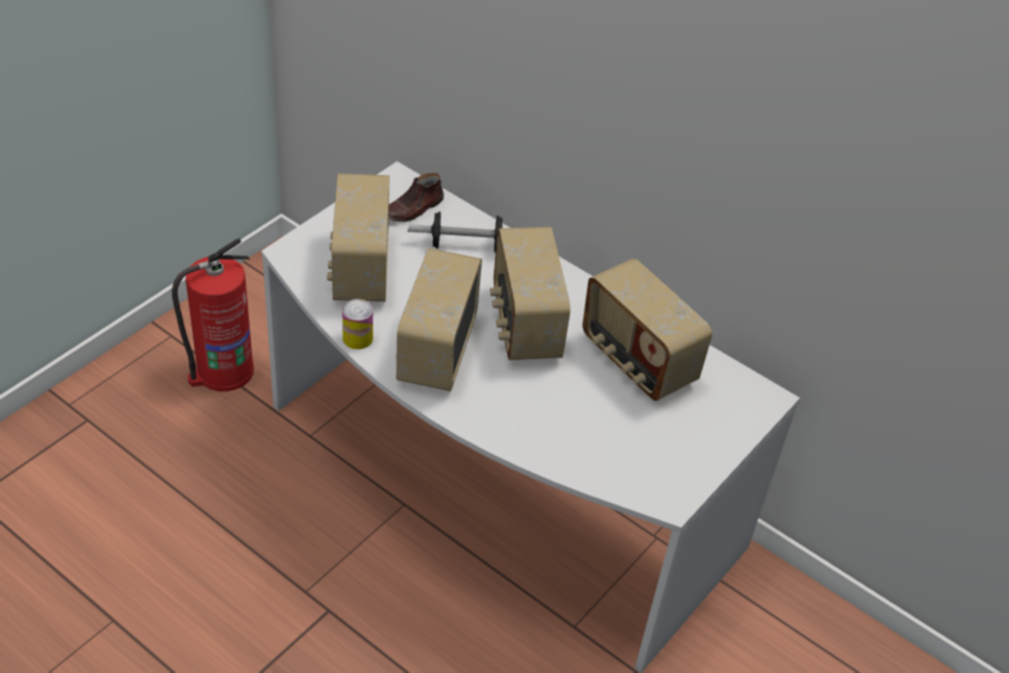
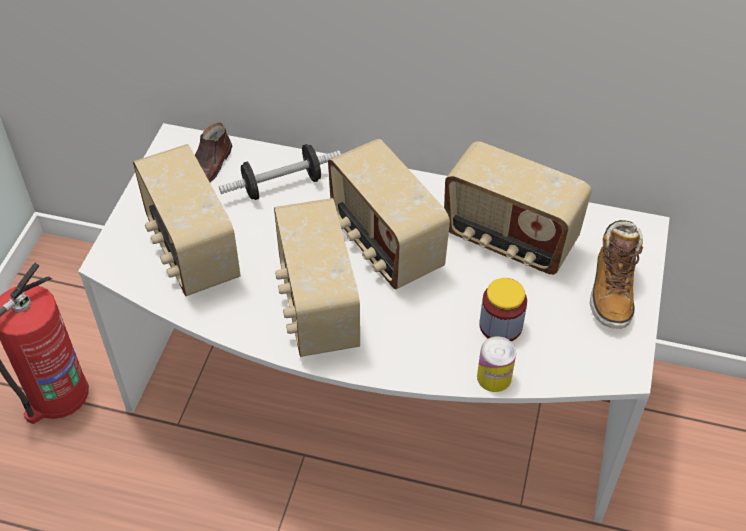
camera: 20 degrees left, 5 degrees up
can [342,299,373,349] -> can moved to [477,336,516,392]
none -> jar [479,278,527,341]
none -> boot [590,220,643,329]

